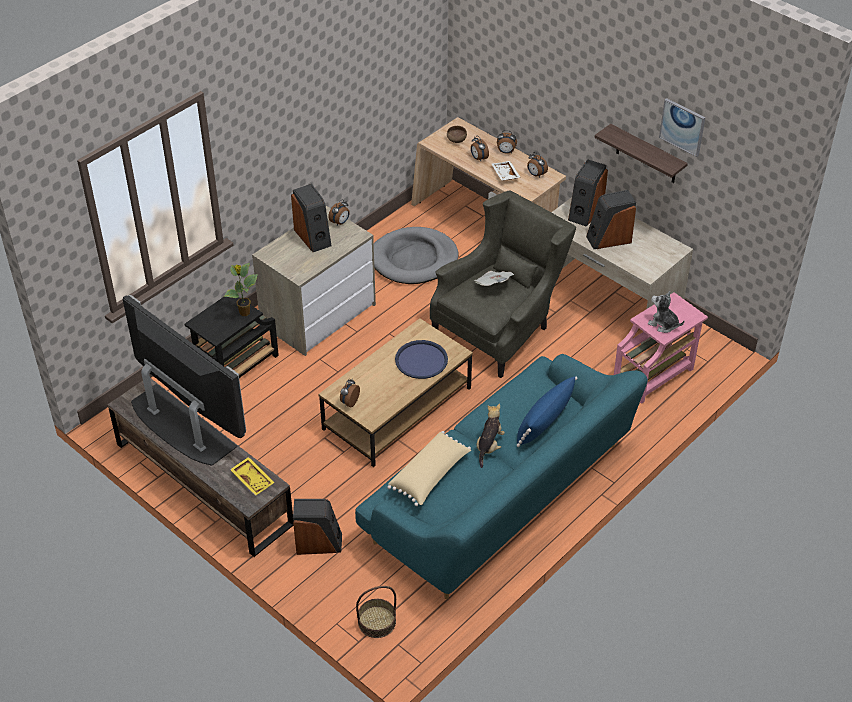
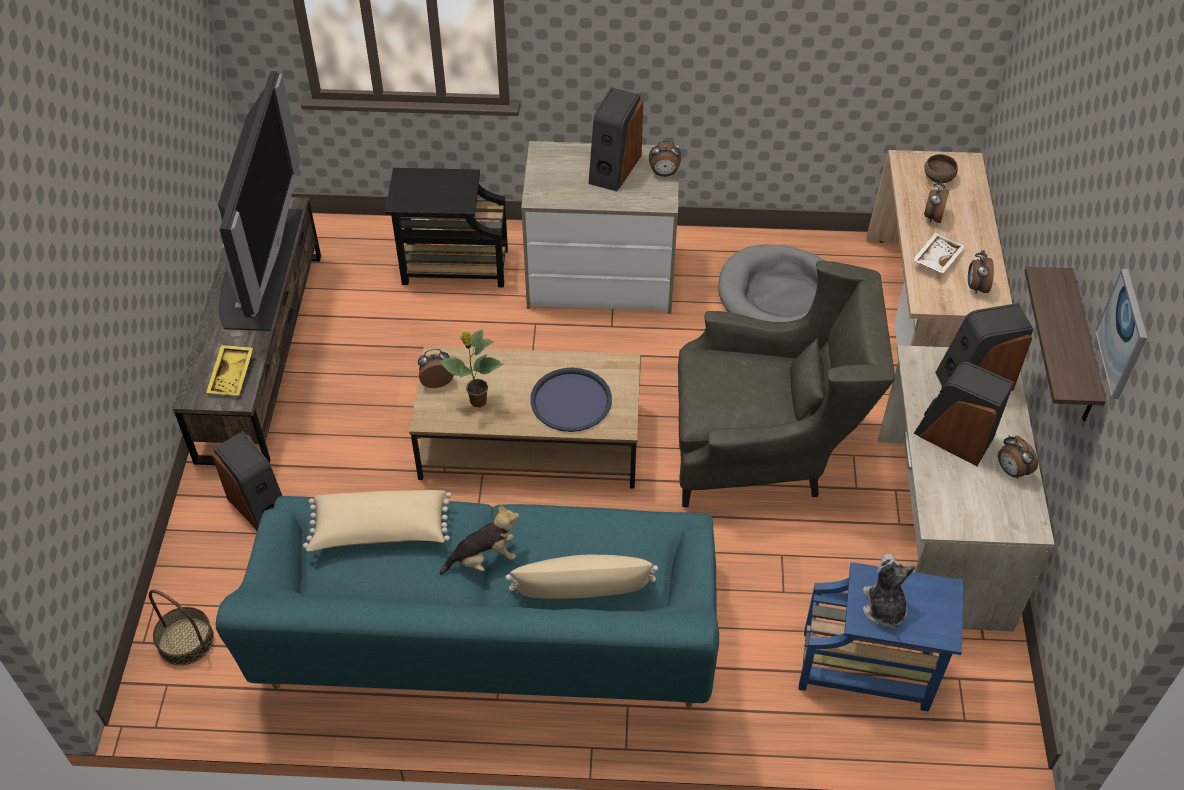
camera: 50 degrees right, 5 degrees up
potted plant [223,262,258,316] -> potted plant moved to [439,329,504,407]
newspaper [474,271,514,286] -> none
alarm clock [497,130,517,154] -> alarm clock moved to [998,435,1038,479]
blue pillow [517,376,578,447] -> beige pillow [505,555,658,599]
pink side table [614,292,708,404] -> blue side table [798,562,963,712]

